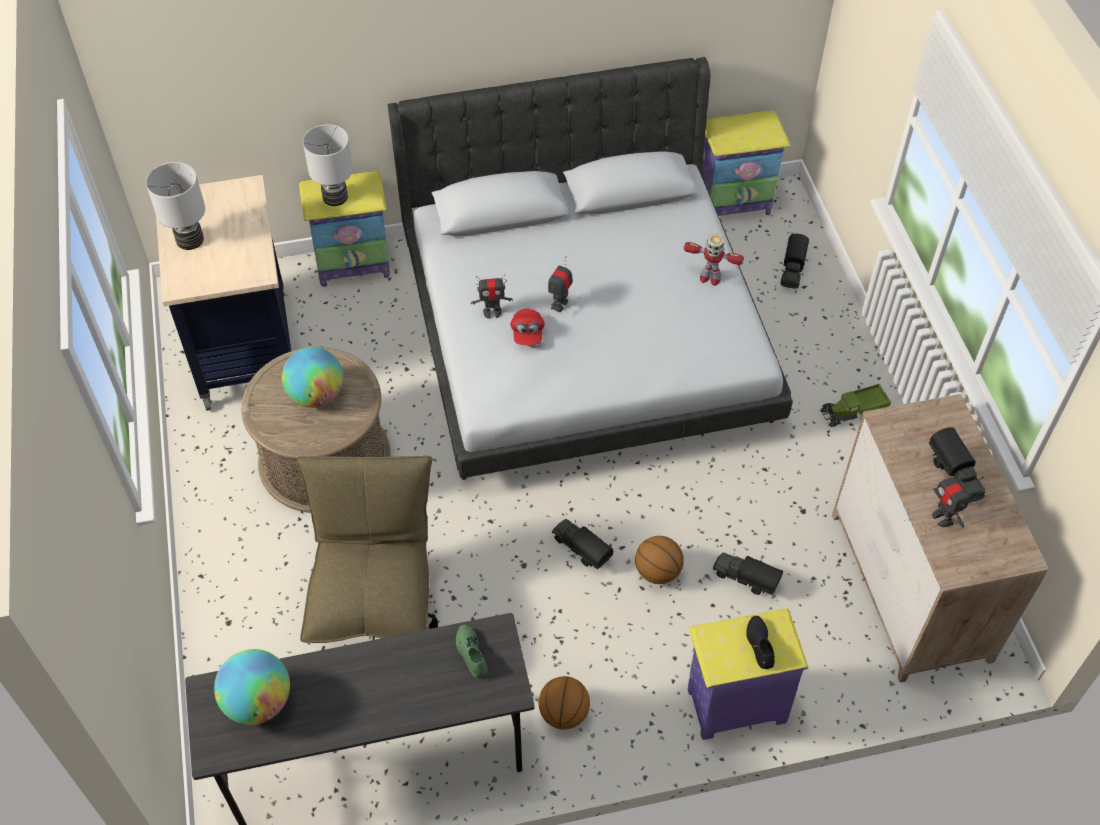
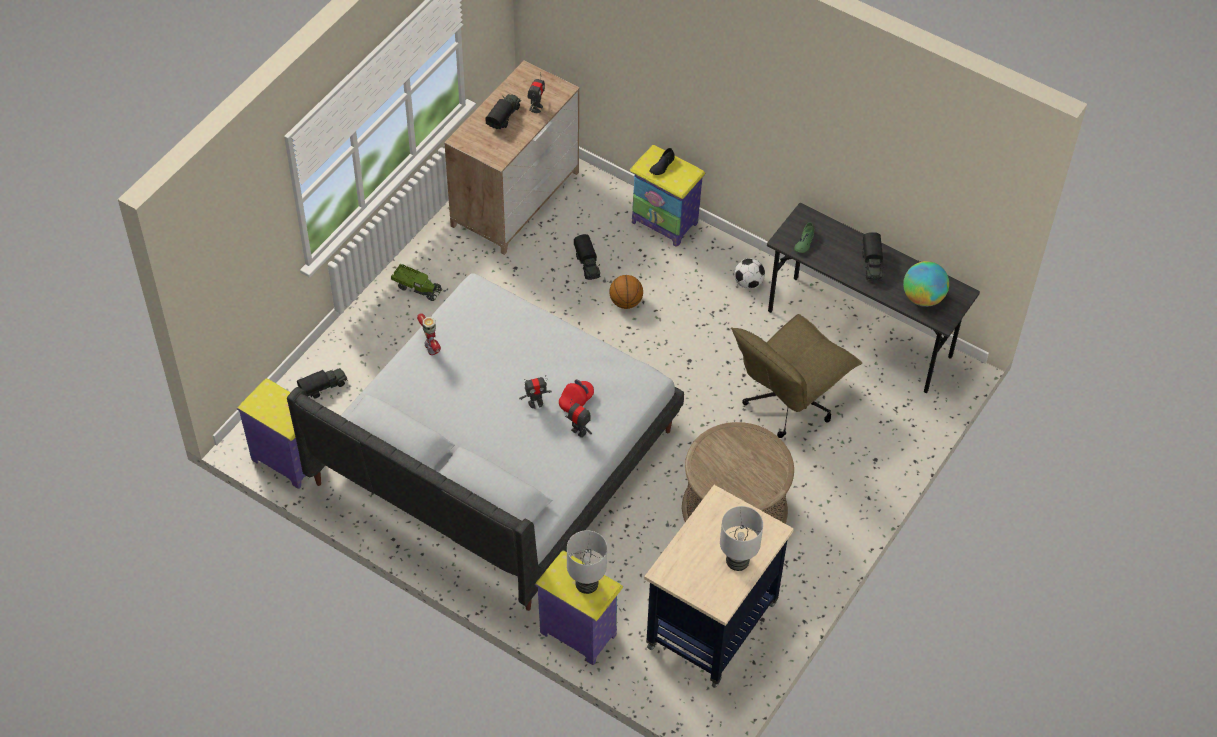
camera: 135 degrees left, 0 degrees up
globe [282,347,343,408] -> none
basketball [538,676,590,730] -> football [734,258,765,289]
toy truck [552,519,614,569] -> toy truck moved to [862,232,884,282]

